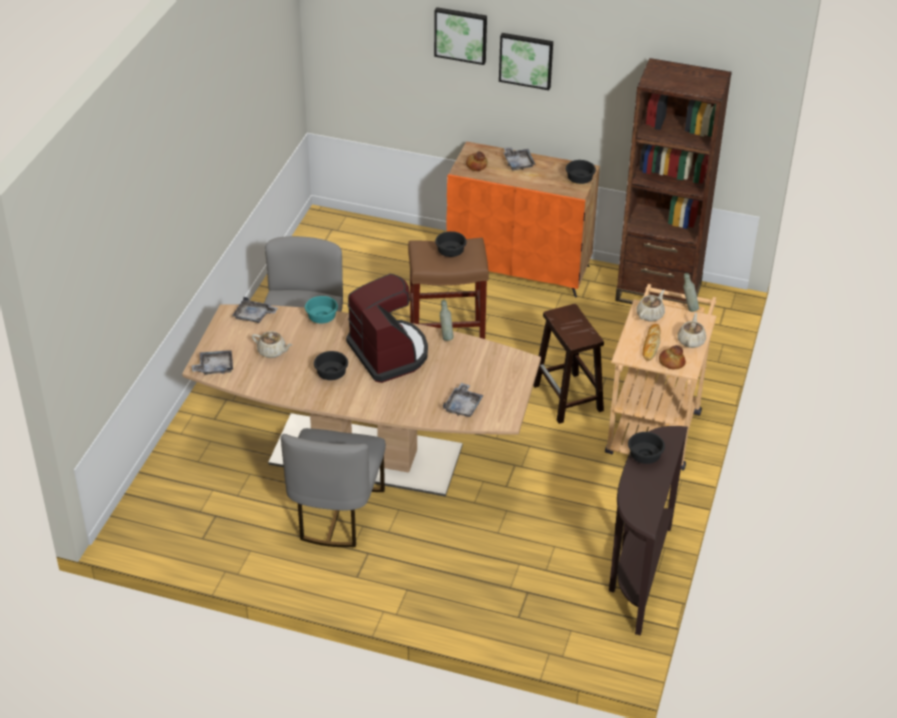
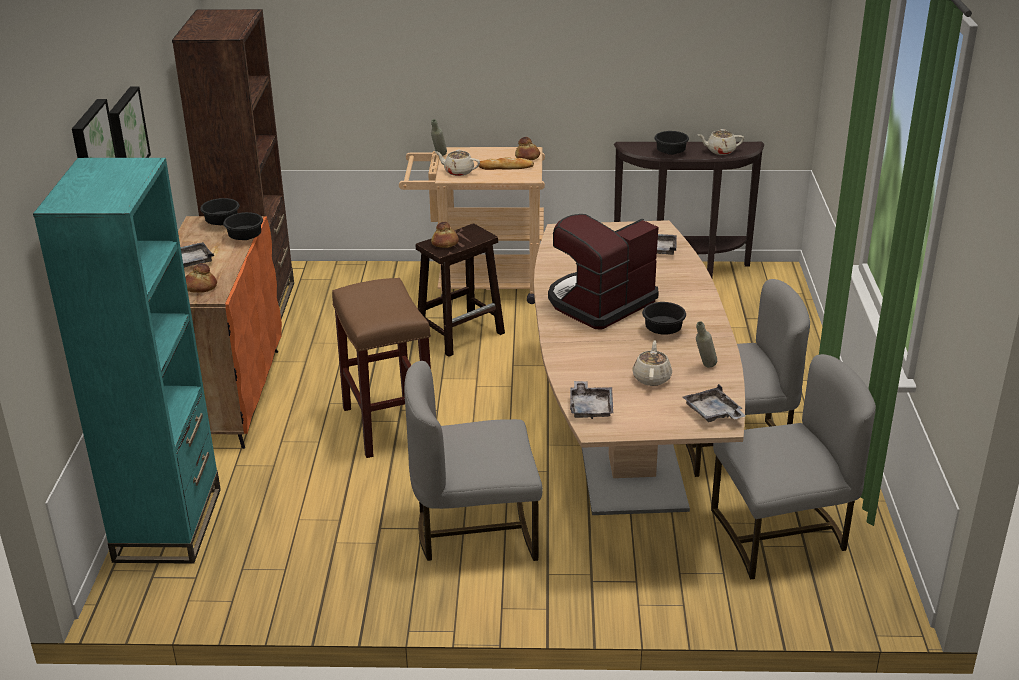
camera: 105 degrees left, 10 degrees down
turquoise bowl [305,296,338,323] -> none
black bowl [435,231,467,257] -> black bowl moved to [223,212,263,240]
grey bottle [440,300,453,341] -> grey bottle moved to [696,321,717,368]
beige teapot [677,313,706,348] -> beige teapot moved to [698,129,744,155]
none -> turquoise bookcase [33,158,221,564]
none -> bread [431,222,459,248]
none -> grey chair [711,354,876,580]

